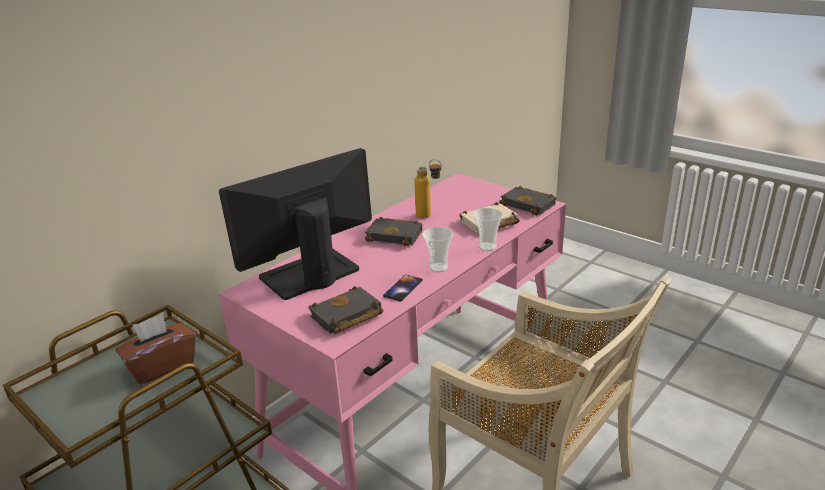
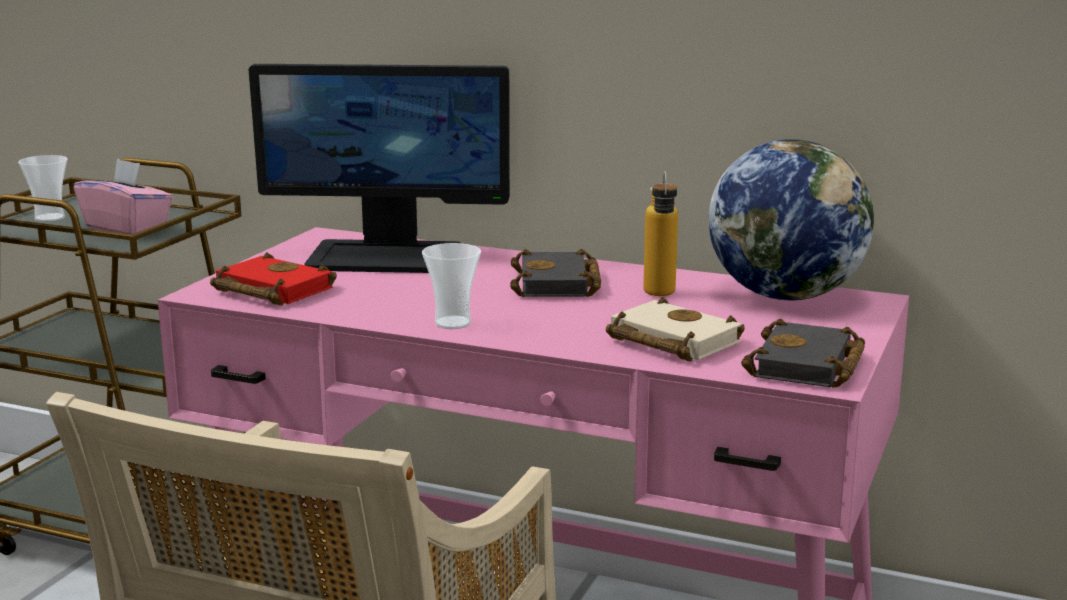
camera: 70 degrees right, 10 degrees down
brown tissue box [116,314,196,385] -> pink tissue box [74,159,173,234]
monitor [219,148,372,300] -> monitor turned 150 degrees clockwise [249,64,510,273]
black book [309,286,383,334] -> red book [210,252,337,306]
phone [383,275,423,301] -> none
cup [474,208,503,251] -> cup moved to [18,155,68,222]
none -> globe [709,139,874,300]

